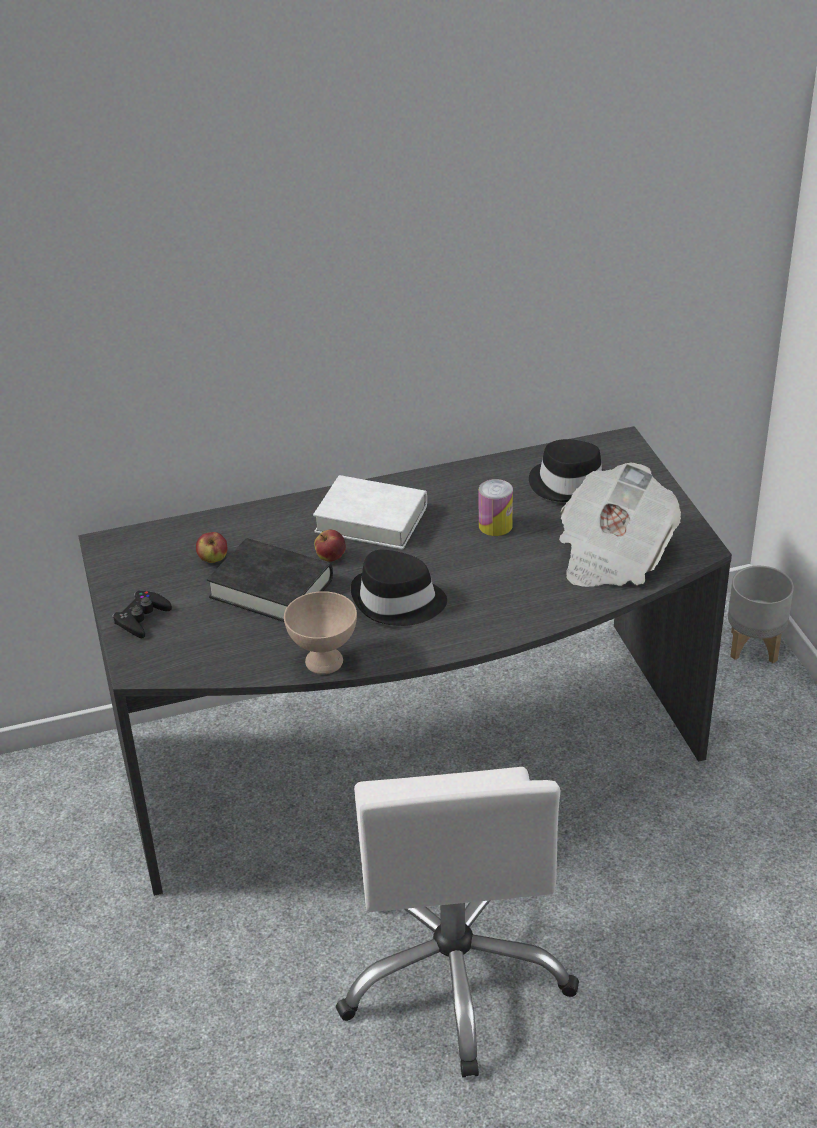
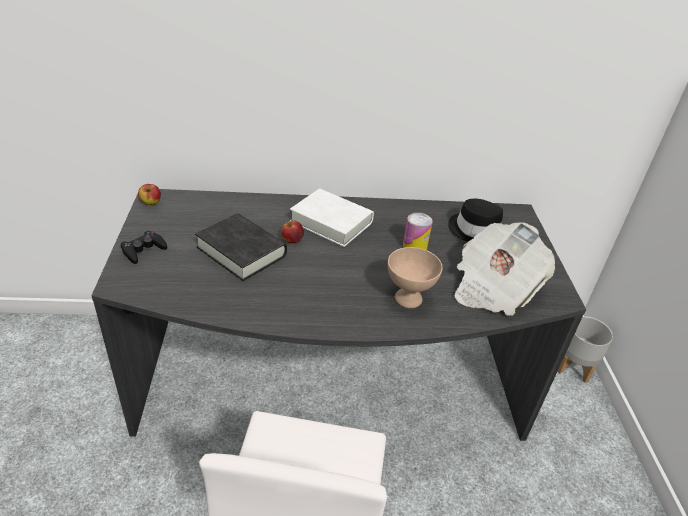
camera: 10 degrees right, 0 degrees up
apple [196,532,227,563] -> apple moved to [138,184,161,205]
beige bowl [284,591,357,675] -> beige bowl moved to [388,247,443,308]
black hat [351,550,447,626] -> none

